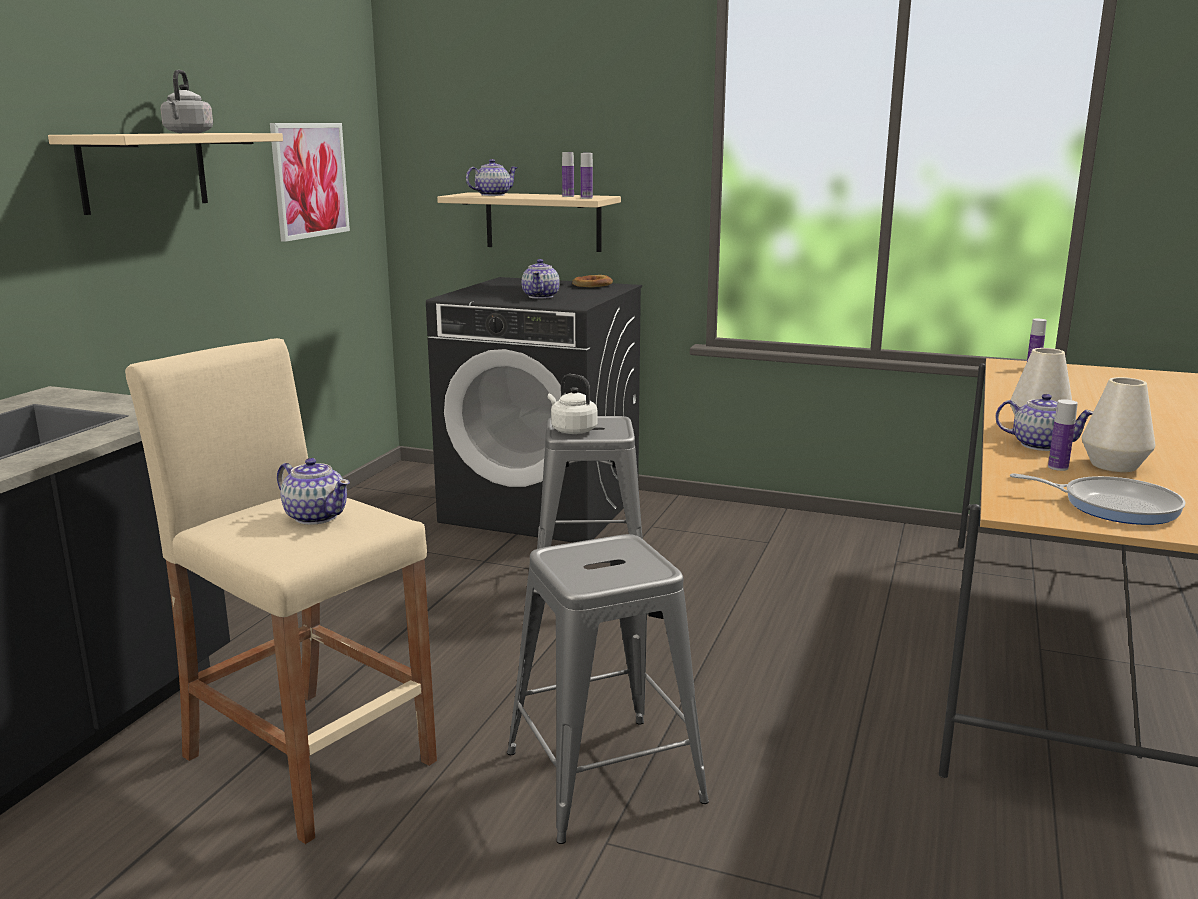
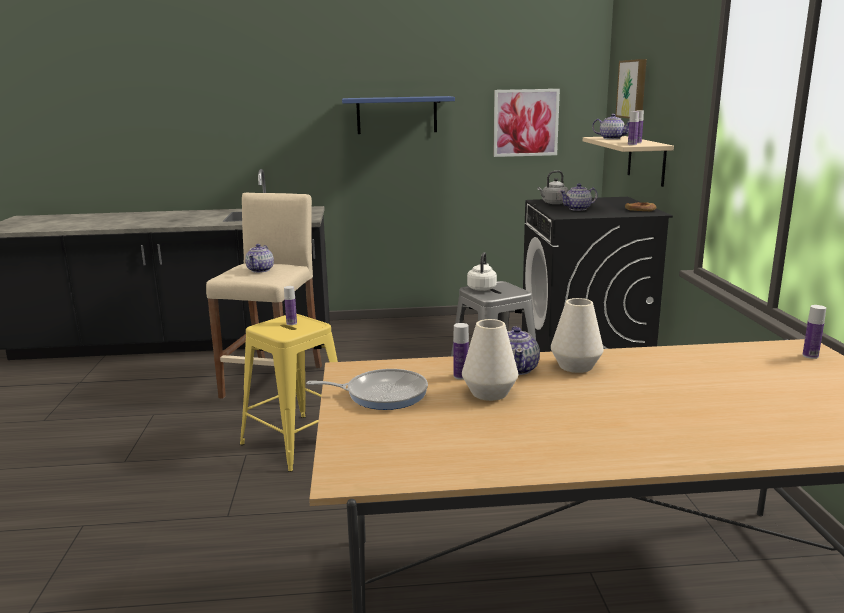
camera: 65 degrees right, 0 degrees up
beige shelf [48,133,283,215] -> blue shelf [342,96,455,134]
grey kettle [161,70,213,133] -> grey kettle moved to [537,170,569,204]
grey stool [507,534,709,844] -> yellow stool [240,314,338,472]
frying pan [1010,473,1186,525] -> frying pan turned 90 degrees counterclockwise [306,369,428,410]
none -> bottle [284,286,297,325]
none -> picture [615,59,647,119]

